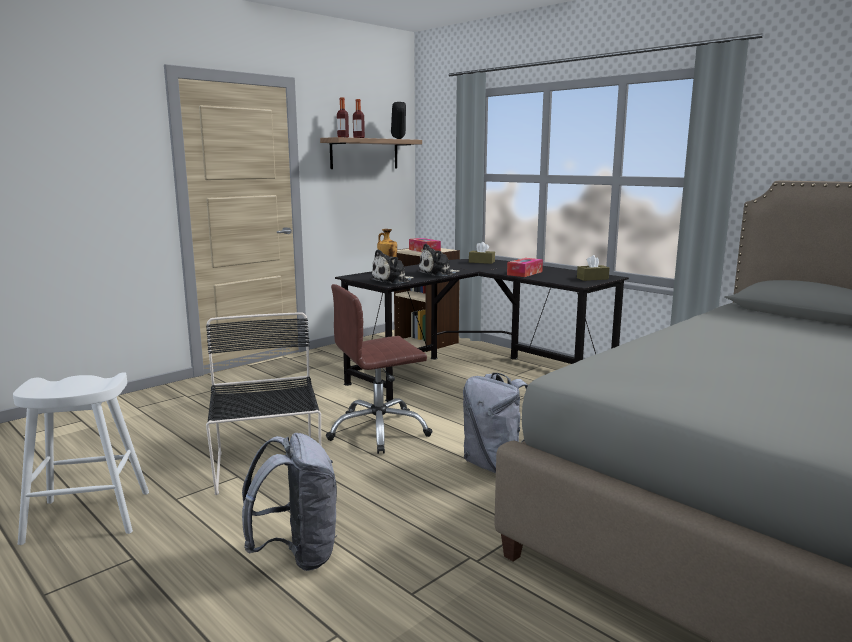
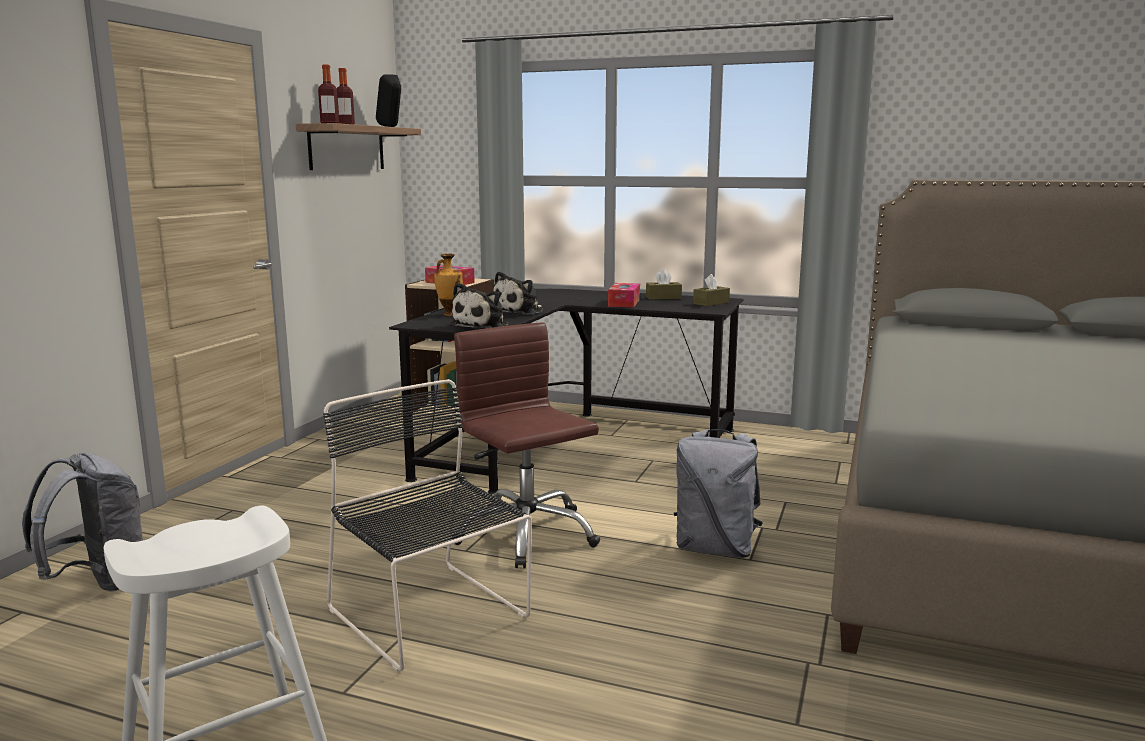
camera: 25 degrees left, 0 degrees up
grey backpack [242,433,337,571] -> grey backpack moved to [22,453,143,592]
brown office chair [326,284,433,454] -> brown office chair turned 105 degrees clockwise [452,322,600,568]
brown tissue box [469,242,495,264] -> brown tissue box moved to [646,270,682,300]

